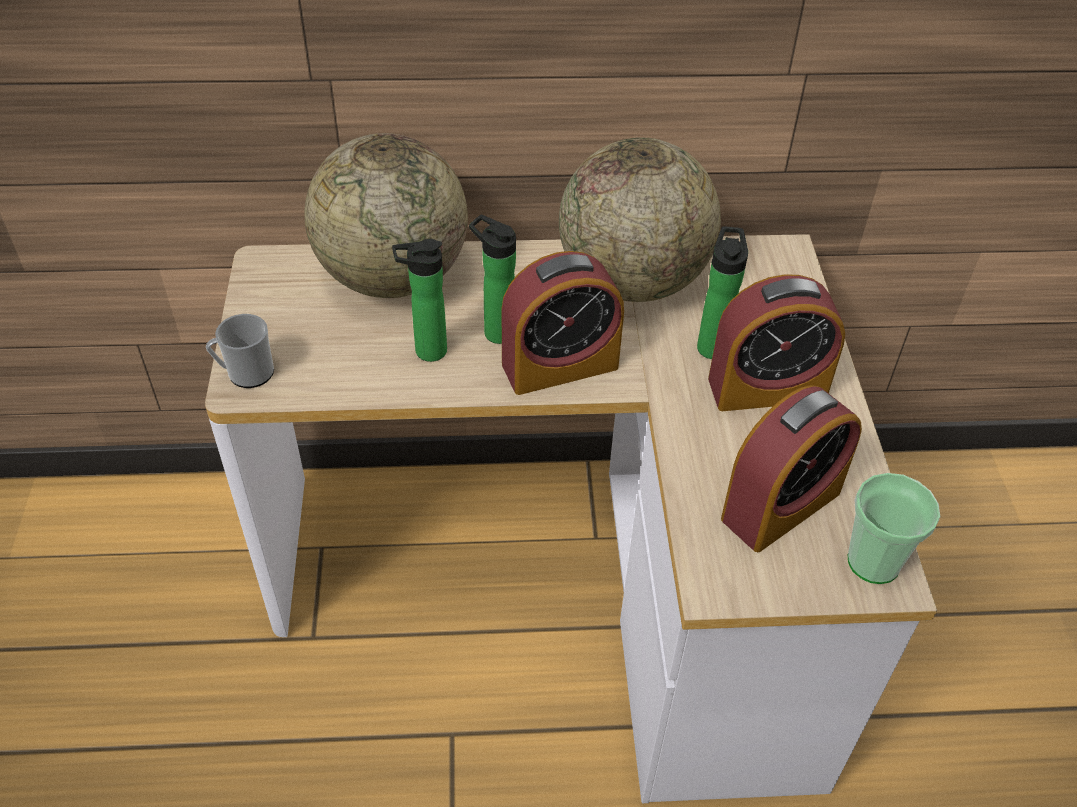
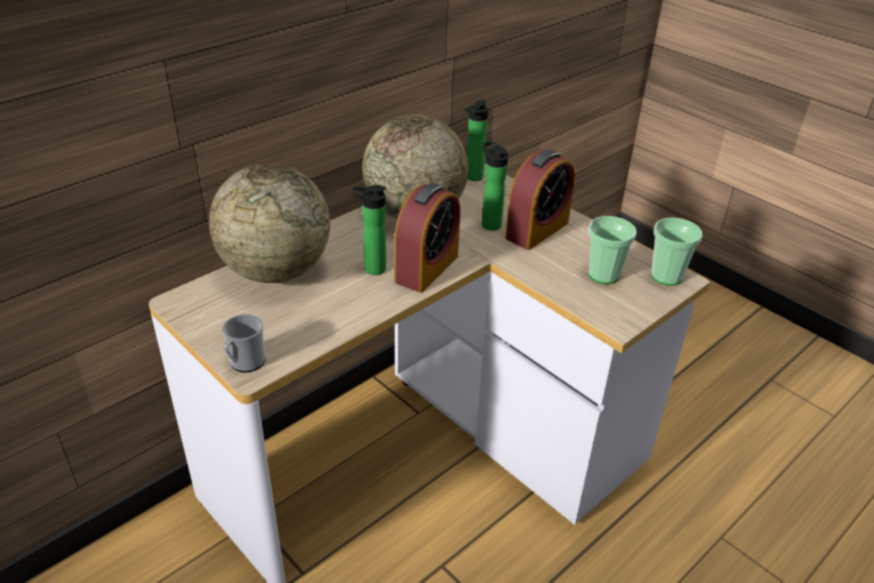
camera: 40 degrees left, 10 degrees down
bottle [392,239,447,362] -> bottle moved to [465,100,488,181]
alarm clock [721,385,862,552] -> cup [588,216,637,284]

